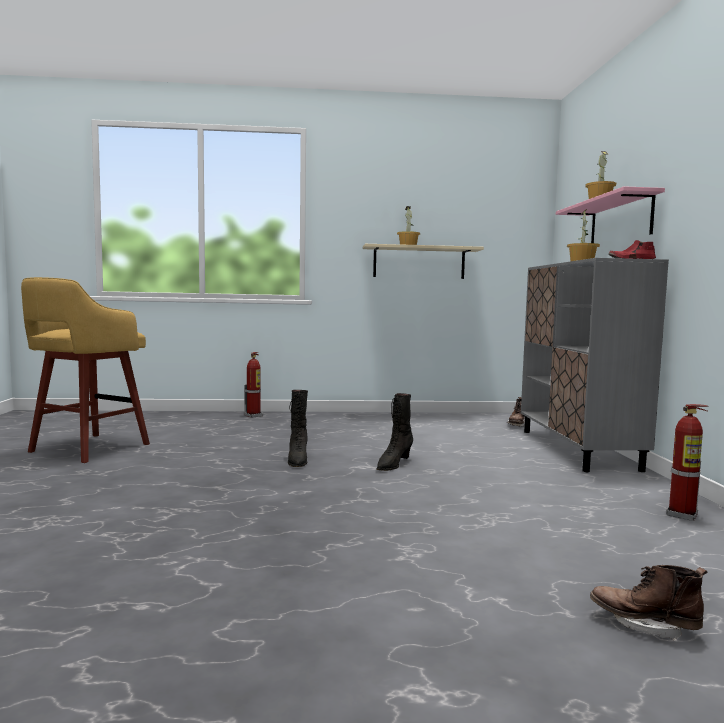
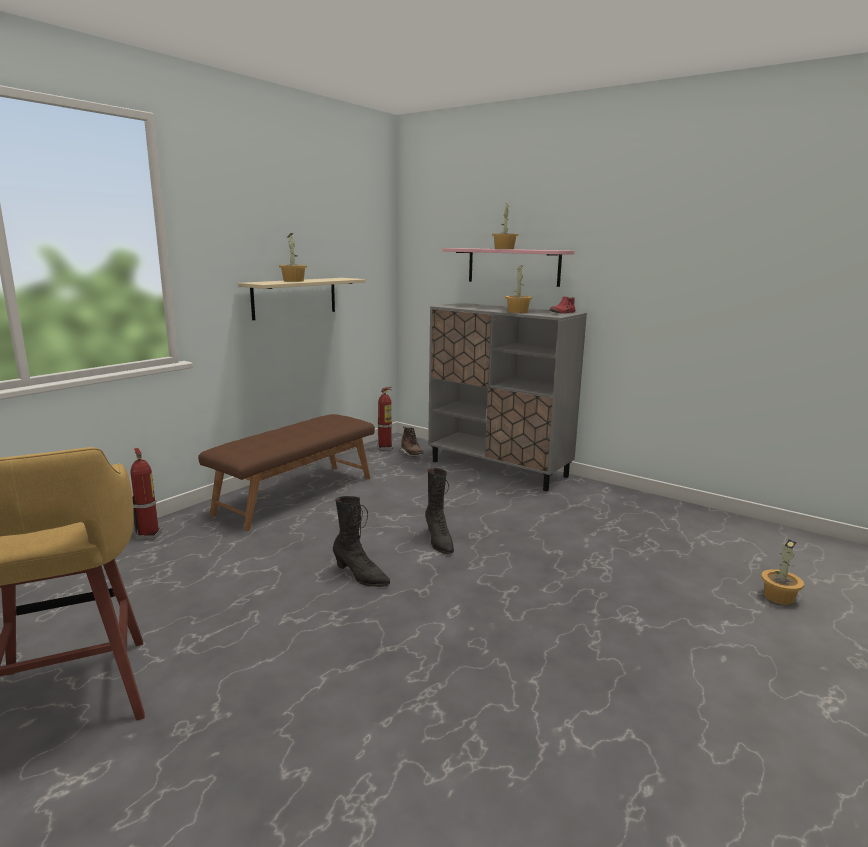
camera: 50 degrees left, 10 degrees up
brown boot [590,565,707,641] -> potted plant [761,540,804,605]
fire extinguisher [666,404,709,521] -> fire extinguisher moved to [377,387,393,451]
none -> brown bench [198,414,375,531]

